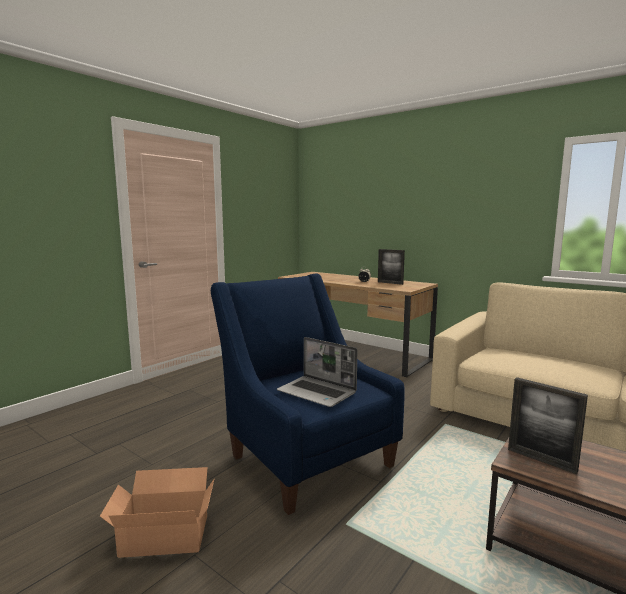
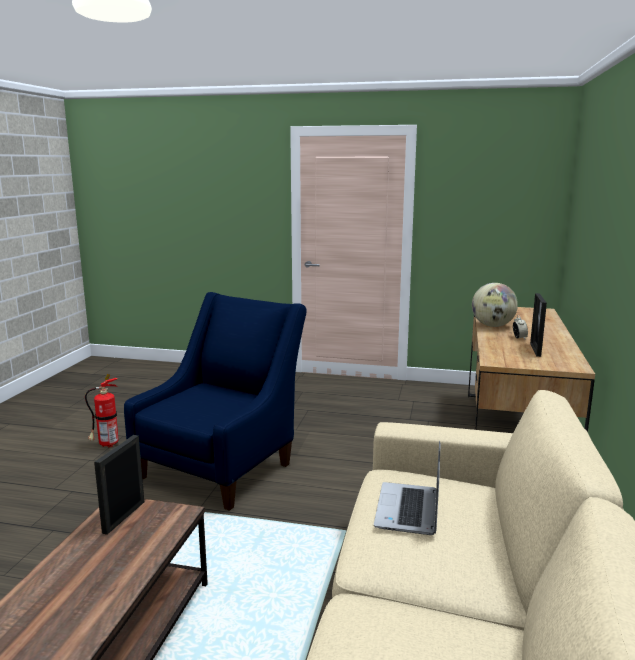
camera: 65 degrees right, 5 degrees up
cardboard box [100,467,214,558] -> fire extinguisher [85,374,118,448]
laptop [277,337,358,407] -> laptop moved to [374,441,441,535]
none -> globe [472,283,518,327]

